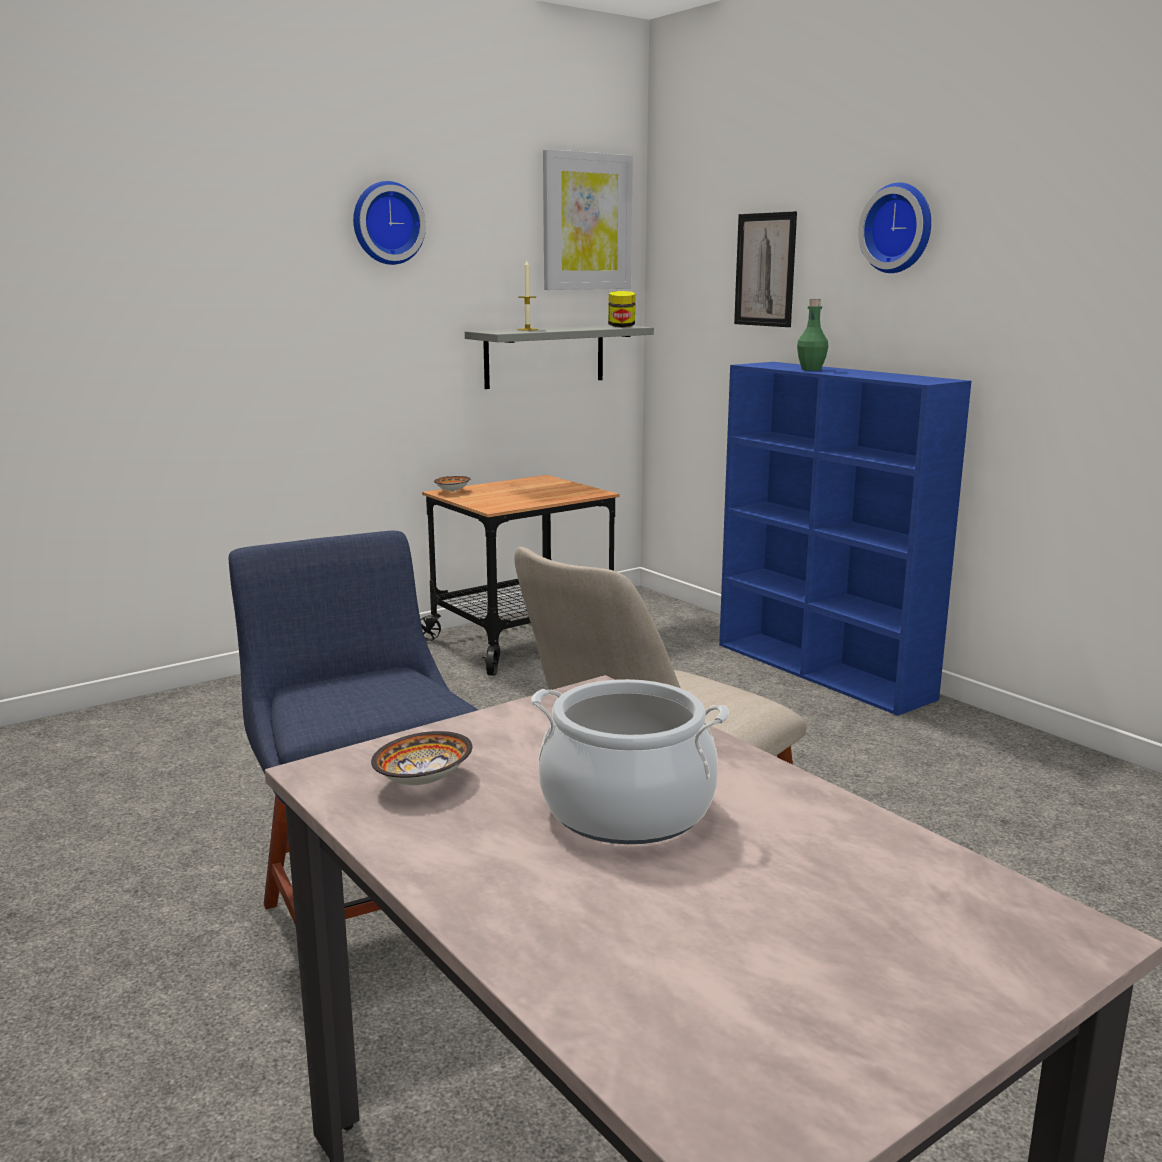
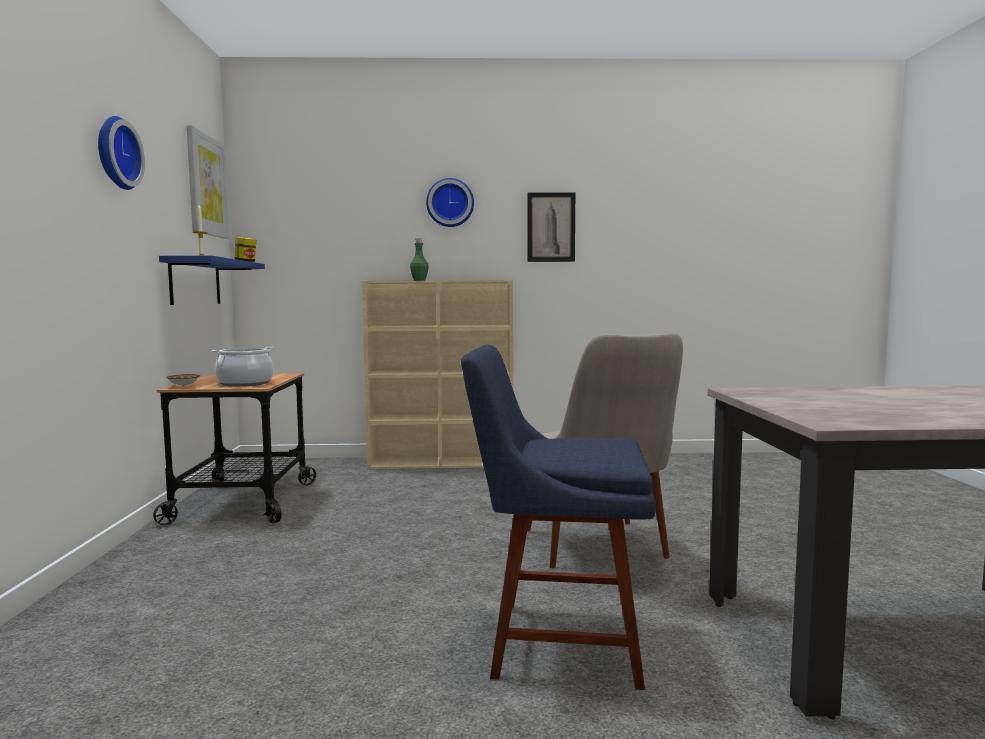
camera: 55 degrees left, 10 degrees down
bowl [371,731,472,785] -> none
grey shelf [465,325,654,389] -> blue shelf [159,255,265,305]
cooking pot [531,679,729,844] -> cooking pot moved to [212,347,274,387]
blue bookcase [719,362,971,716] -> beige bookcase [362,280,513,469]
picture [734,211,797,327] -> picture moved to [527,192,575,262]

